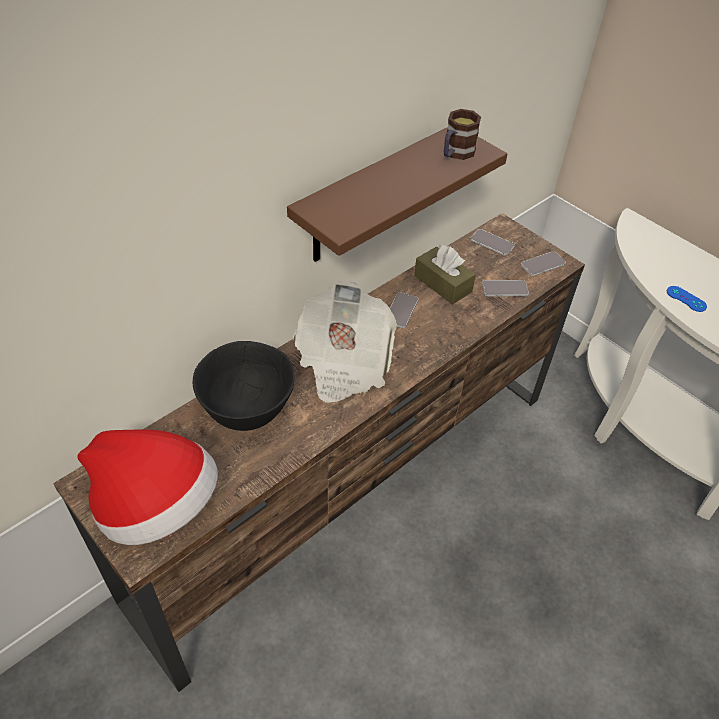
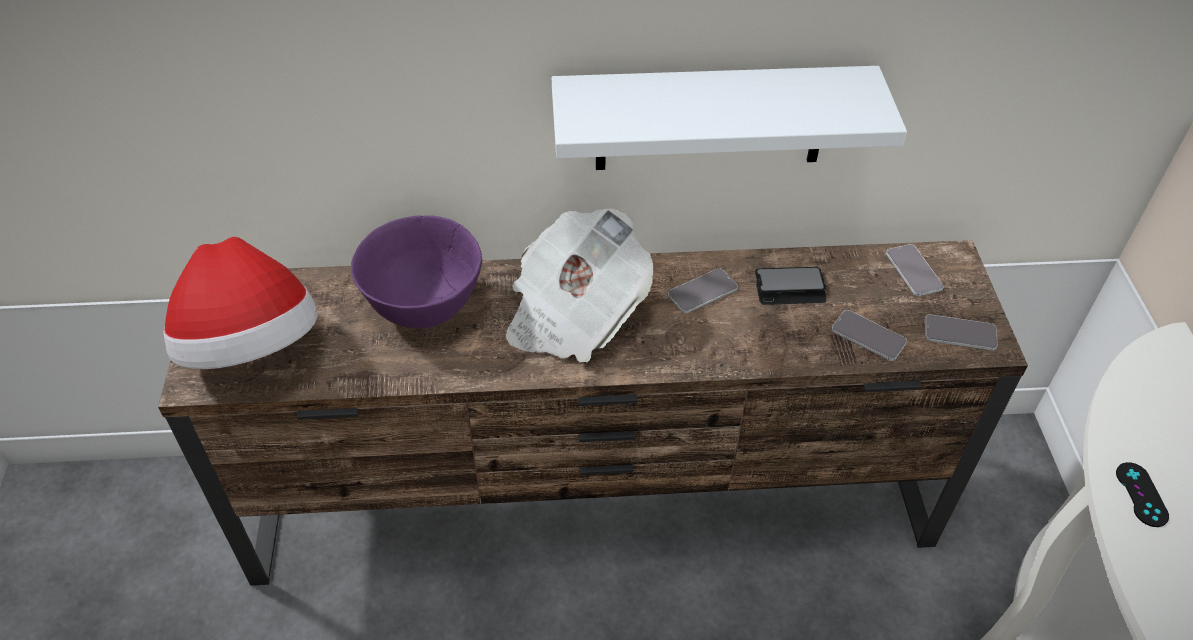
camera: 40 degrees right, 0 degrees up
black bowl [193,341,295,431] -> purple bowl [351,215,482,328]
brown shelf [287,127,507,262] -> white shelf [552,66,907,170]
brown tissue box [414,245,476,304] -> phone [755,267,827,305]
mug [444,109,481,160] -> none
blue game controller [667,286,707,312] -> black game controller [1116,462,1169,527]

